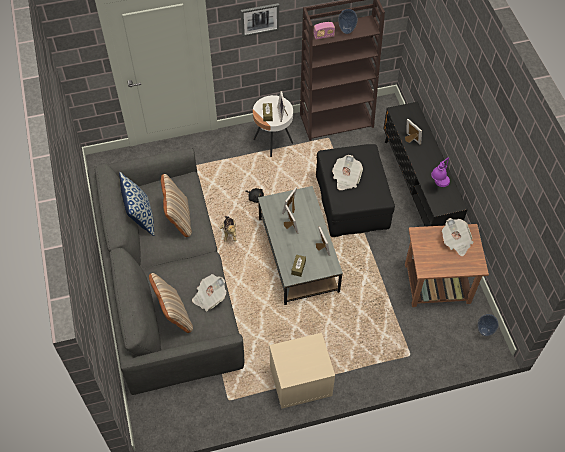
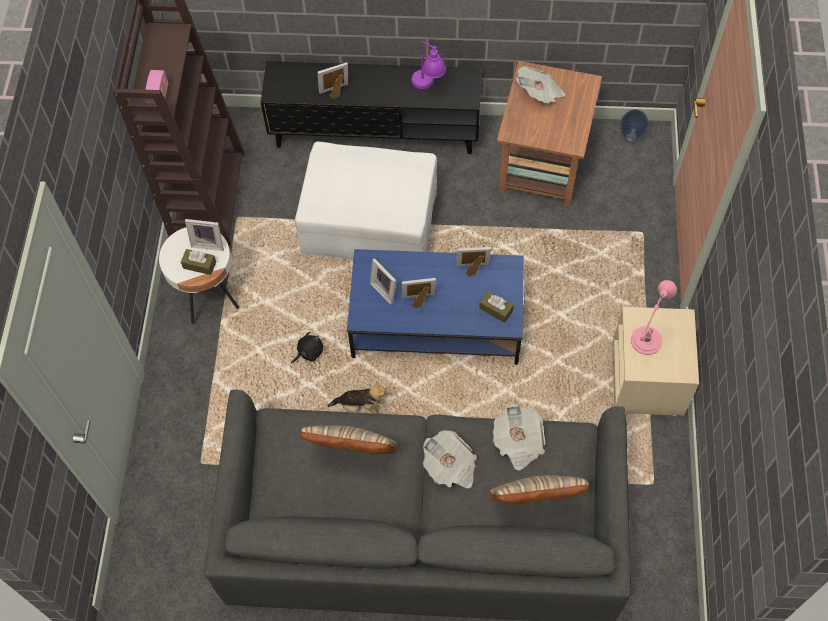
camera: 70 degrees left, 5 degrees up
pillow [119,172,154,236] -> none
picture [241,3,279,37] -> none
grey coffee table [258,186,343,305] -> blue coffee table [347,249,524,365]
black ottoman [316,144,395,237] -> white ottoman [295,142,437,261]
newspaper [332,155,363,190] -> newspaper moved to [423,430,477,488]
vase [338,9,358,34] -> none
none -> pink table lamp [631,280,677,355]

